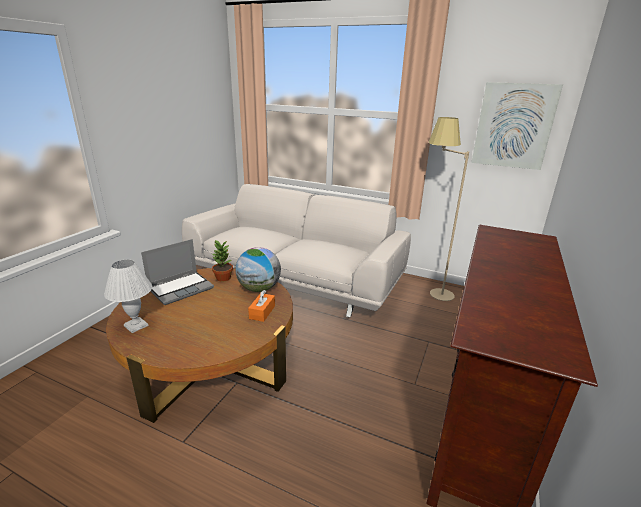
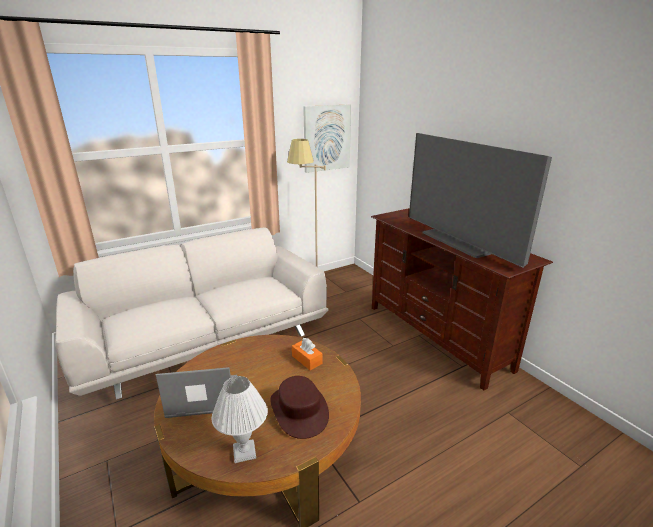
camera: 55 degrees left, 0 degrees up
laptop [141,239,214,305] -> laptop turned 90 degrees counterclockwise [155,367,237,418]
potted plant [212,240,233,282] -> none
globe [236,247,281,292] -> none
none -> brown hat [270,376,329,439]
none -> television [409,133,552,268]

